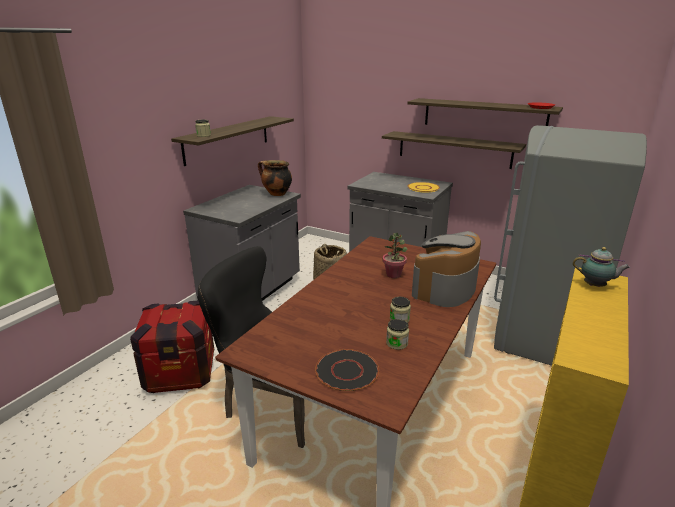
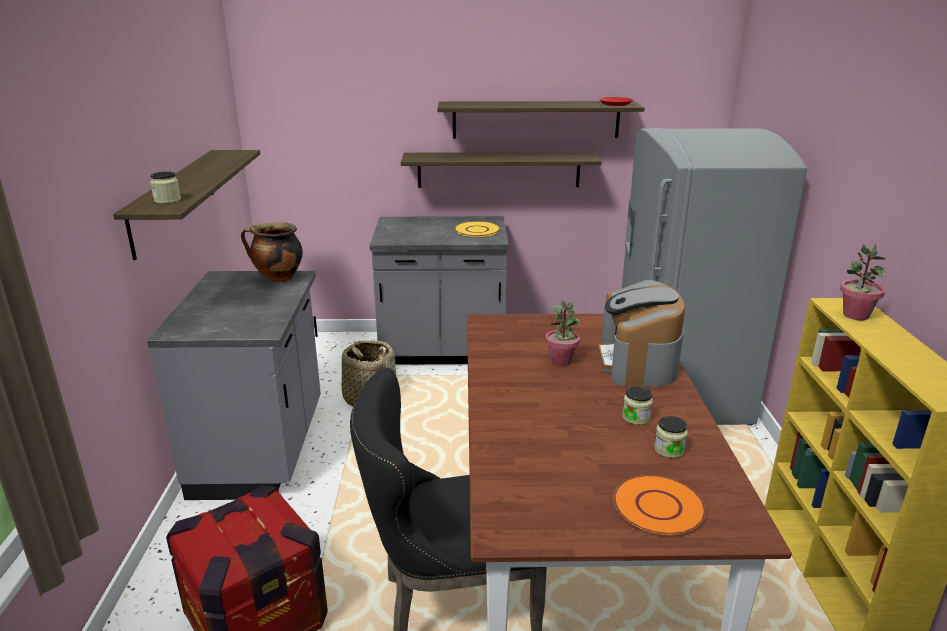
camera: 30 degrees left, 0 degrees up
black plate [315,349,379,391] -> orange plate [613,475,706,535]
teapot [573,247,630,287] -> potted plant [840,243,886,320]

